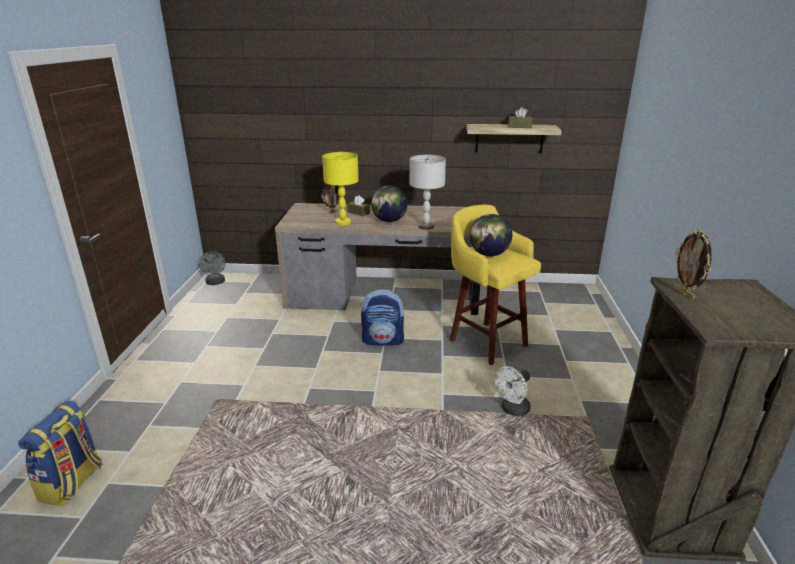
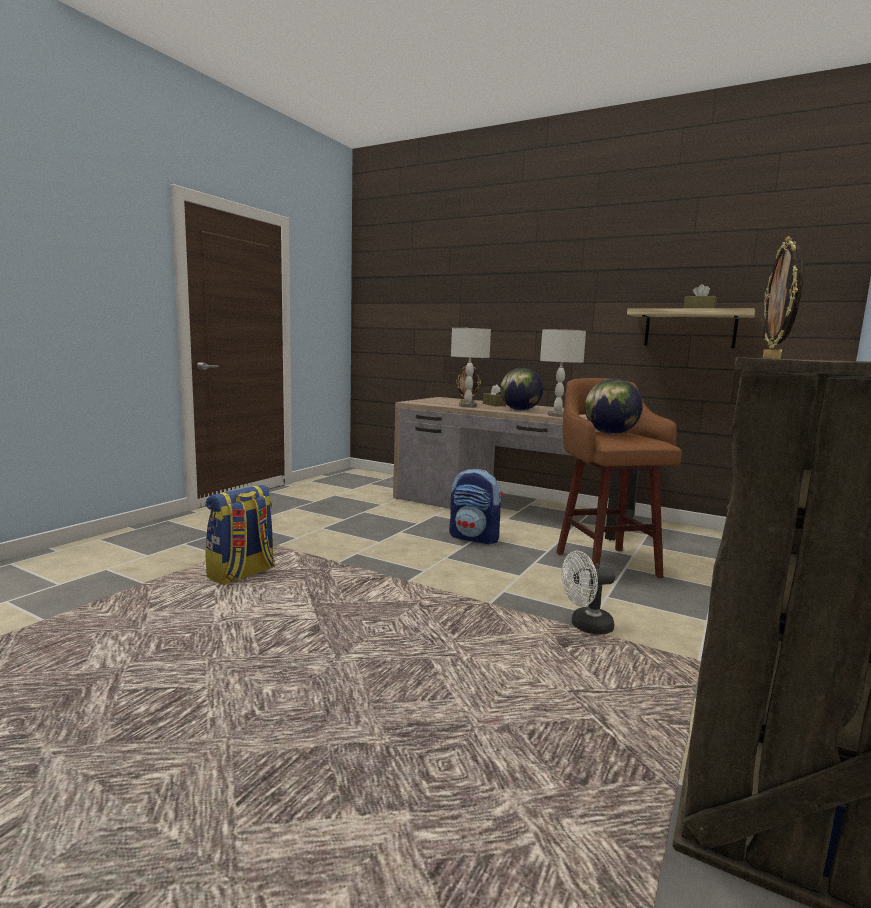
camera: 25 degrees right, 15 degrees down
backpack [18,400,103,506] -> backpack moved to [205,485,275,585]
grey fan [199,251,226,285] -> none
yellow table lamp [322,152,359,225] -> grey table lamp [451,328,491,407]
yellow stool [450,205,541,365] -> brown stool [556,378,682,578]

